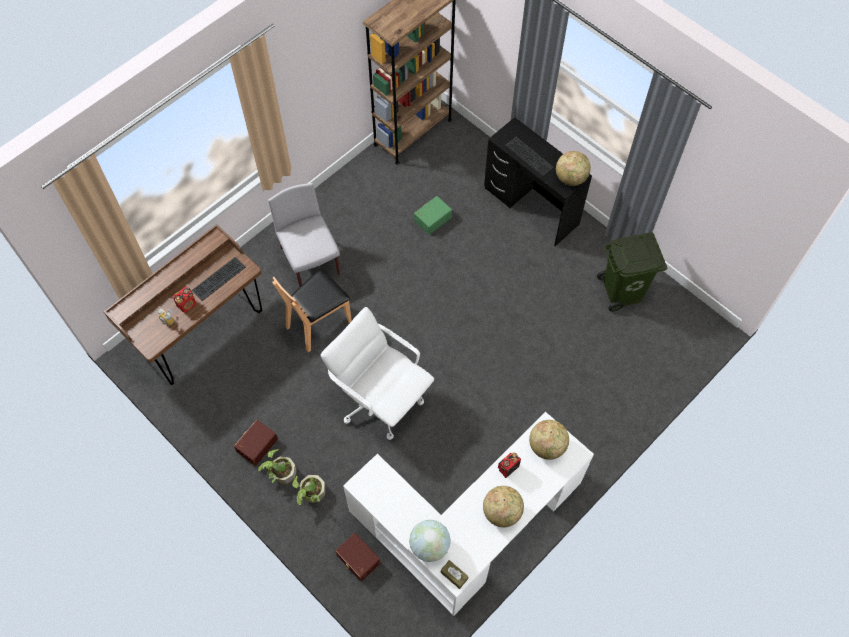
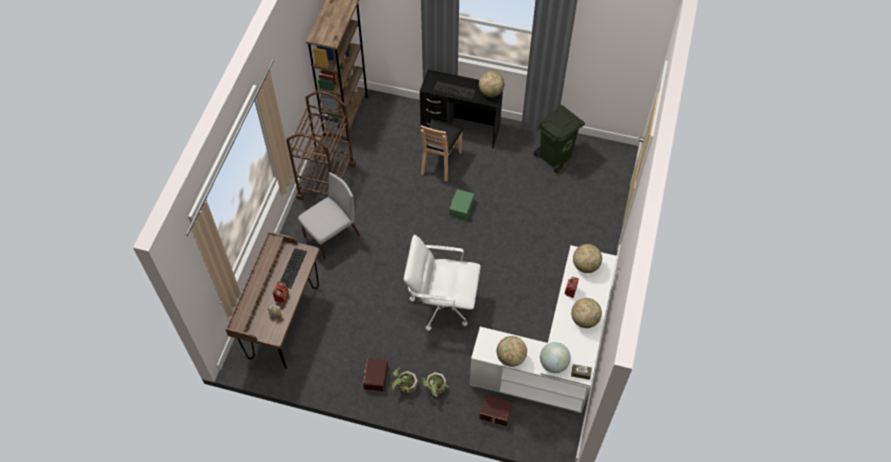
camera: 30 degrees left, 5 degrees down
grey chair [268,183,340,287] -> grey chair turned 105 degrees clockwise [298,172,360,259]
brown chair [272,268,352,352] -> brown chair moved to [420,119,463,181]
green storage box [414,196,452,235] -> green storage box moved to [449,189,474,220]
none -> brown cart [286,91,356,200]
none -> globe [497,336,527,367]

